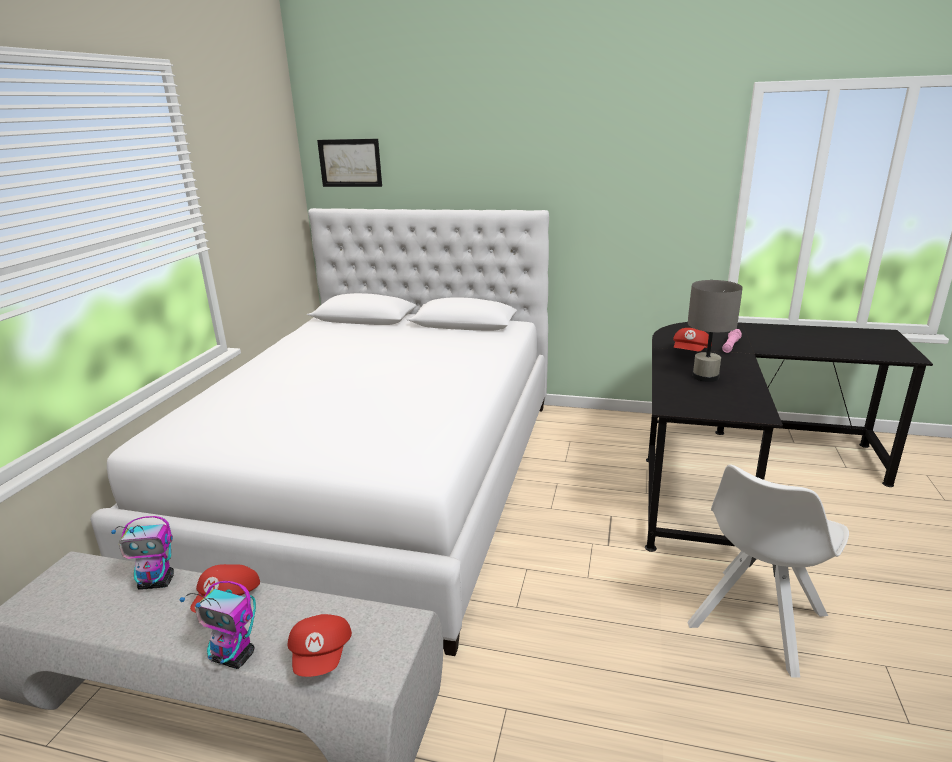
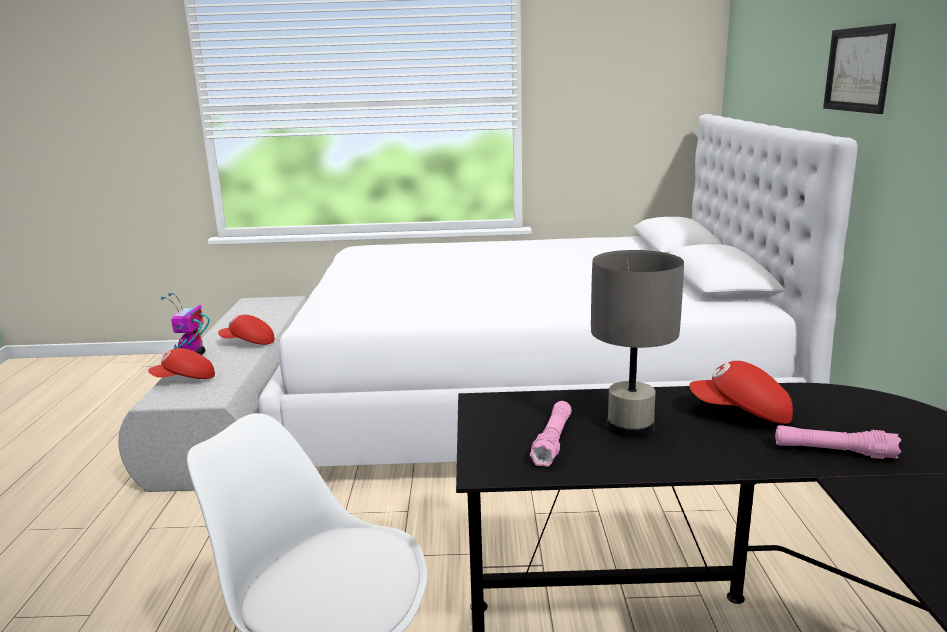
camera: 75 degrees right, 5 degrees down
toy robot [111,516,174,590] -> none
picture [317,139,382,187] -> picture moved to [823,23,896,114]
none -> pink flashlight [530,401,572,467]

